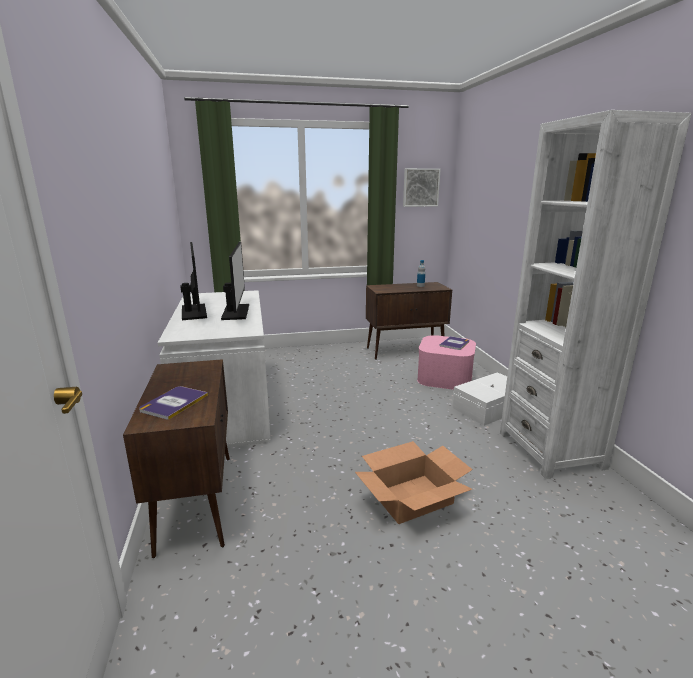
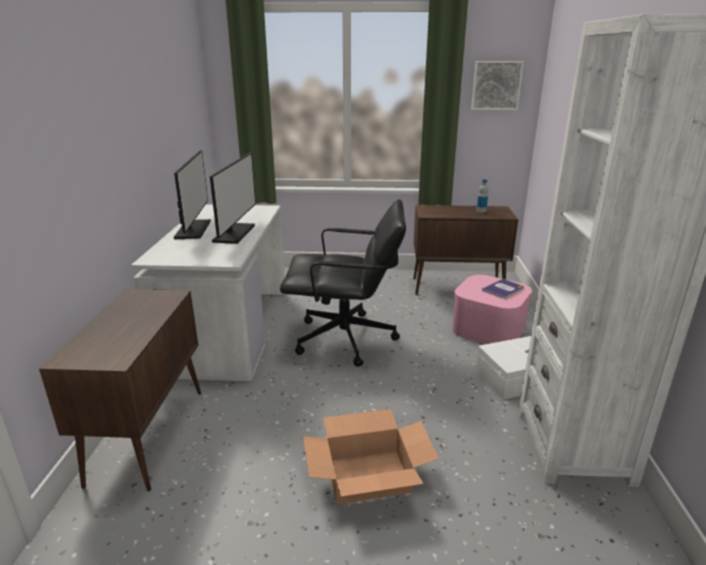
camera: 15 degrees right, 5 degrees up
book [139,386,208,420] -> none
none -> black office chair [280,199,406,367]

